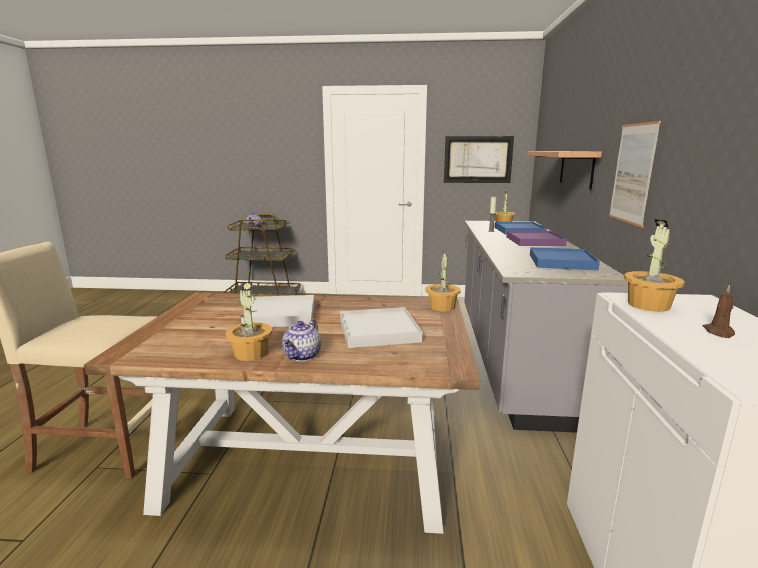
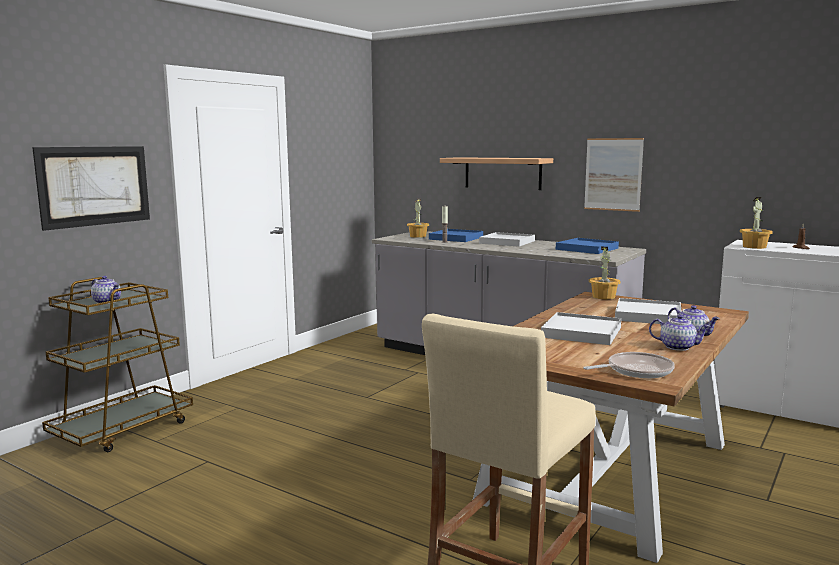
camera: 60 degrees left, 5 degrees down
potted plant [226,282,272,361] -> teapot [649,315,711,351]
picture [444,136,514,183] -> picture moved to [32,146,150,231]
purple tray [506,231,567,246] -> white tray [479,232,535,247]
none -> frying pan [583,352,675,378]

